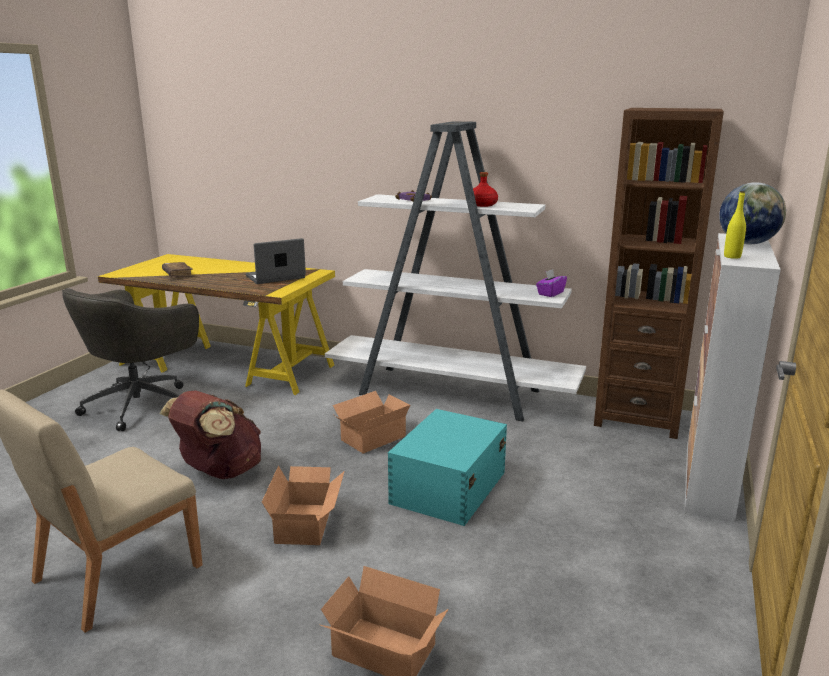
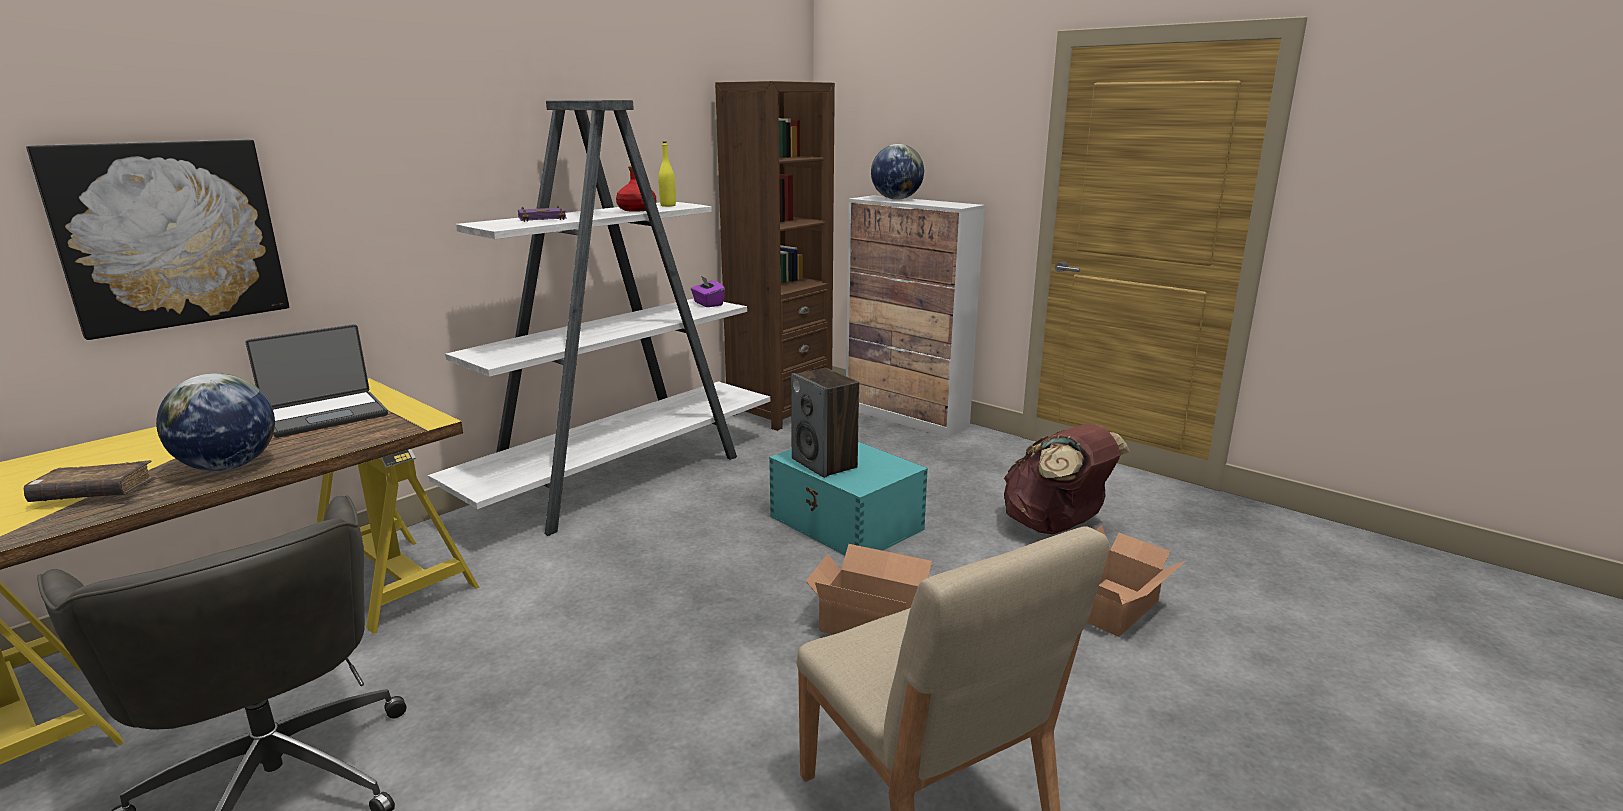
camera: 70 degrees left, 0 degrees up
brown backpack [160,390,261,479] -> brown backpack moved to [1004,424,1130,534]
laptop [246,238,306,284] -> laptop turned 120 degrees counterclockwise [245,324,388,438]
cardboard box [333,391,410,454] -> none
yellow bottle [724,191,746,259] -> yellow bottle moved to [658,141,676,207]
none -> picture [26,140,289,340]
none -> globe [156,373,275,471]
none -> speaker [791,368,859,478]

